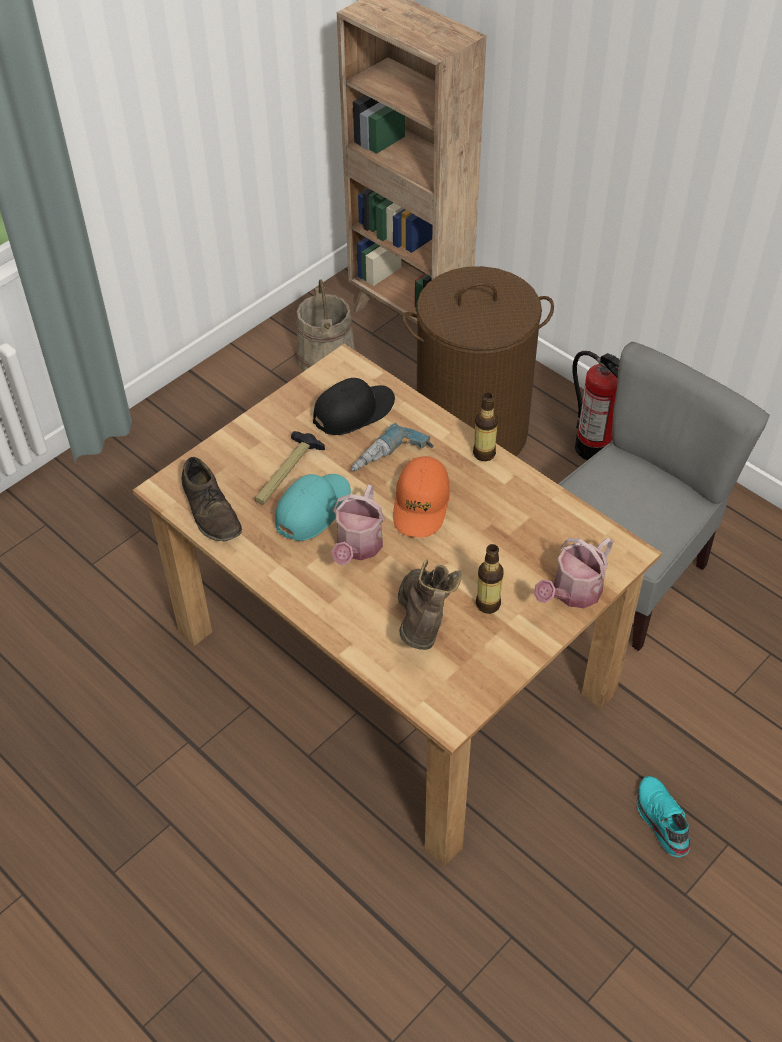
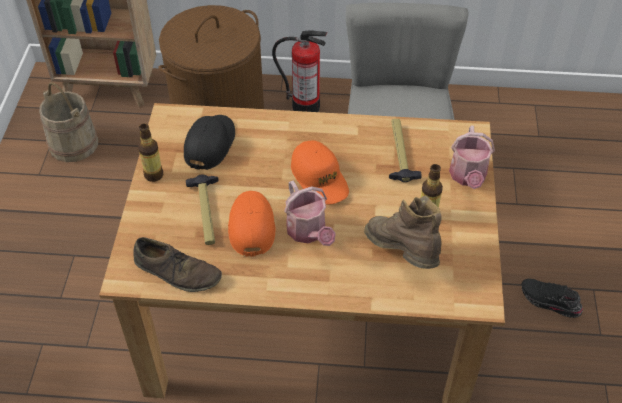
camera: 40 degrees left, 0 degrees up
turquoise cap [275,474,351,541] -> orange cap [228,191,276,257]
power drill [351,423,434,471] -> none
bottle [473,393,498,461] -> bottle moved to [138,124,164,182]
turquoise shoe [636,776,690,857] -> black shoe [521,279,583,318]
none -> hammer [389,119,421,182]

